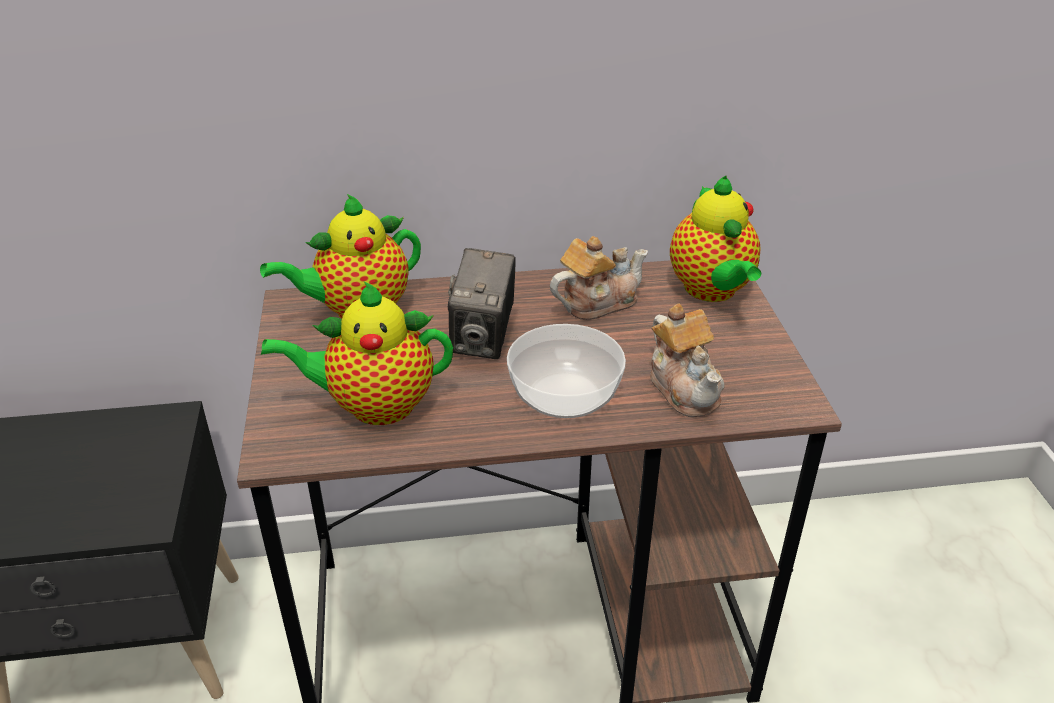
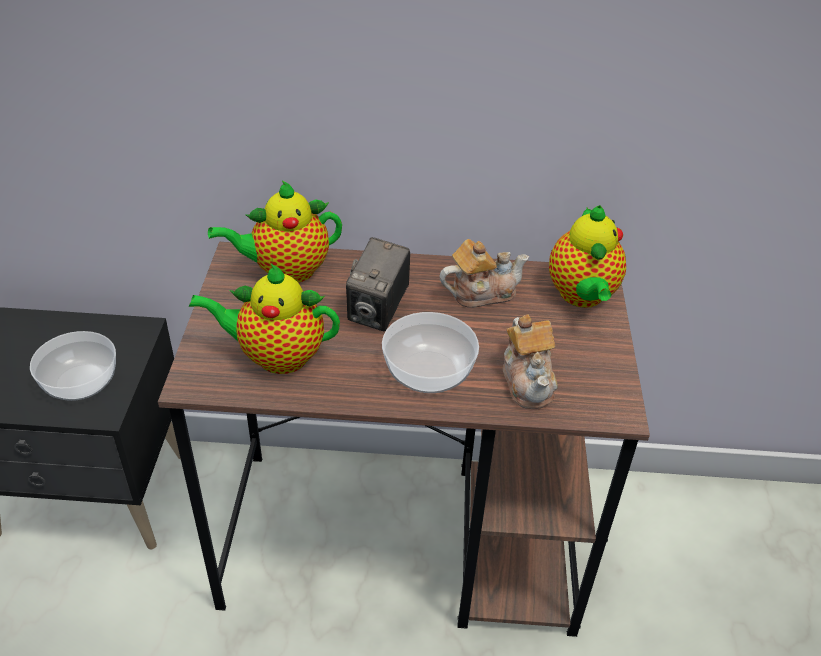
camera: 10 degrees right, 5 degrees up
none -> bowl [30,331,116,401]

